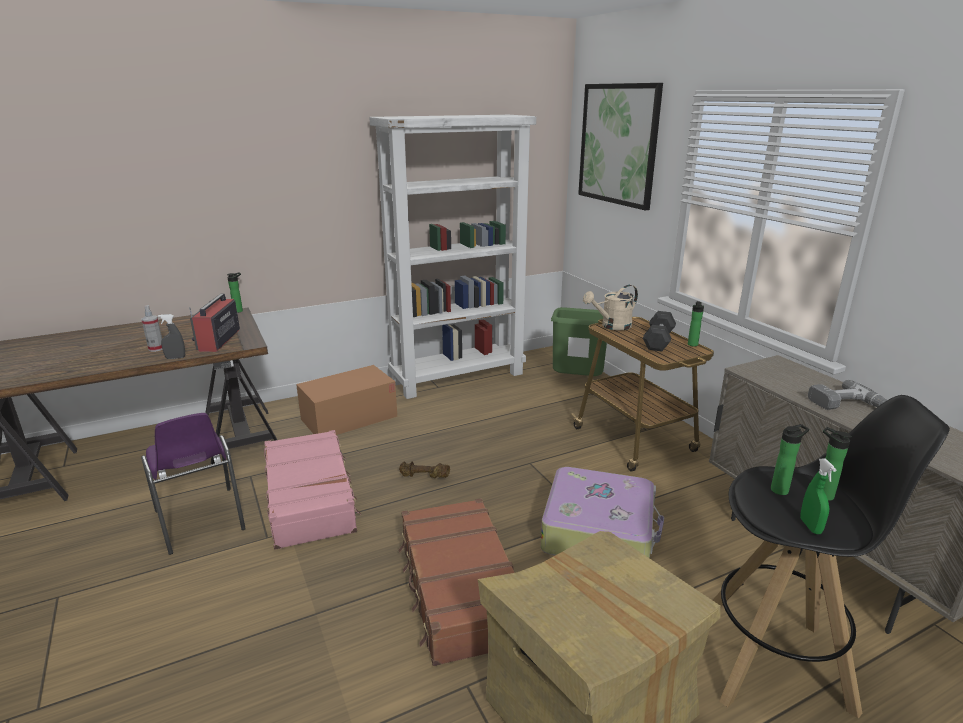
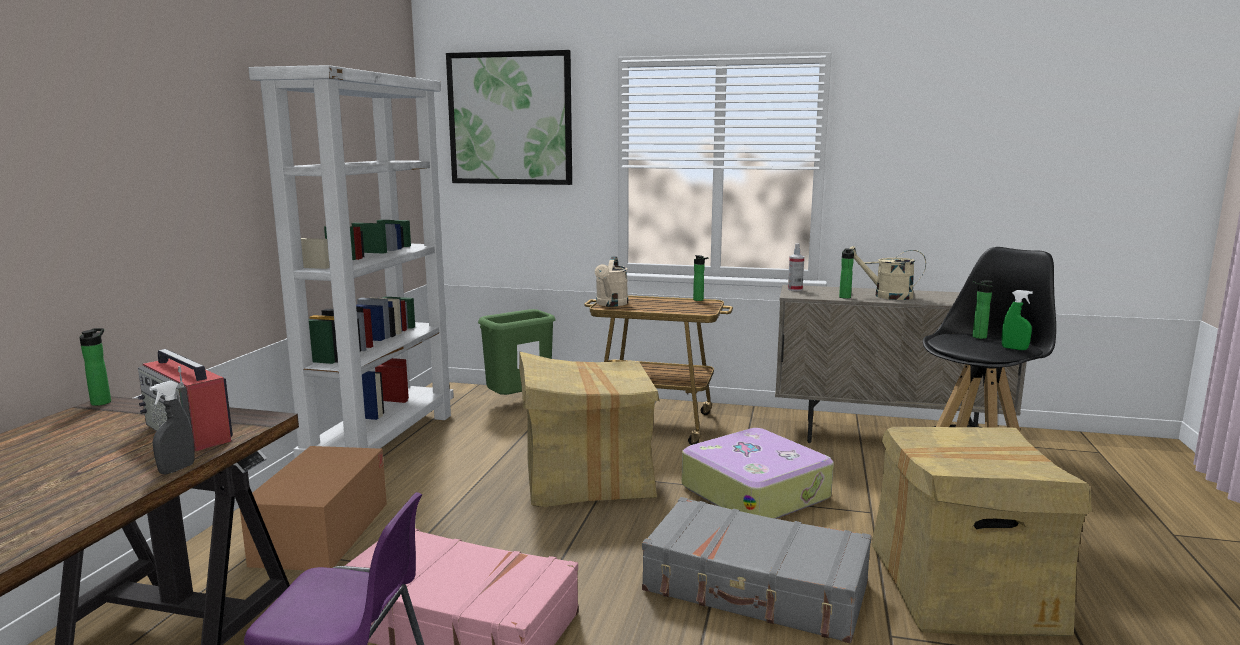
camera: 50 degrees left, 10 degrees down
spray bottle [141,305,163,352] -> spray bottle moved to [788,243,804,291]
brown suitcase [398,498,515,666] -> grey suitcase [642,497,872,643]
brown dumbbell [399,461,450,478] -> none
grey dumbbell [643,311,676,352] -> none
bottle [771,424,809,495] -> bottle moved to [839,249,854,299]
power drill [808,380,887,410] -> beige watering can [849,246,926,300]
none -> cardboard box [519,352,660,507]

